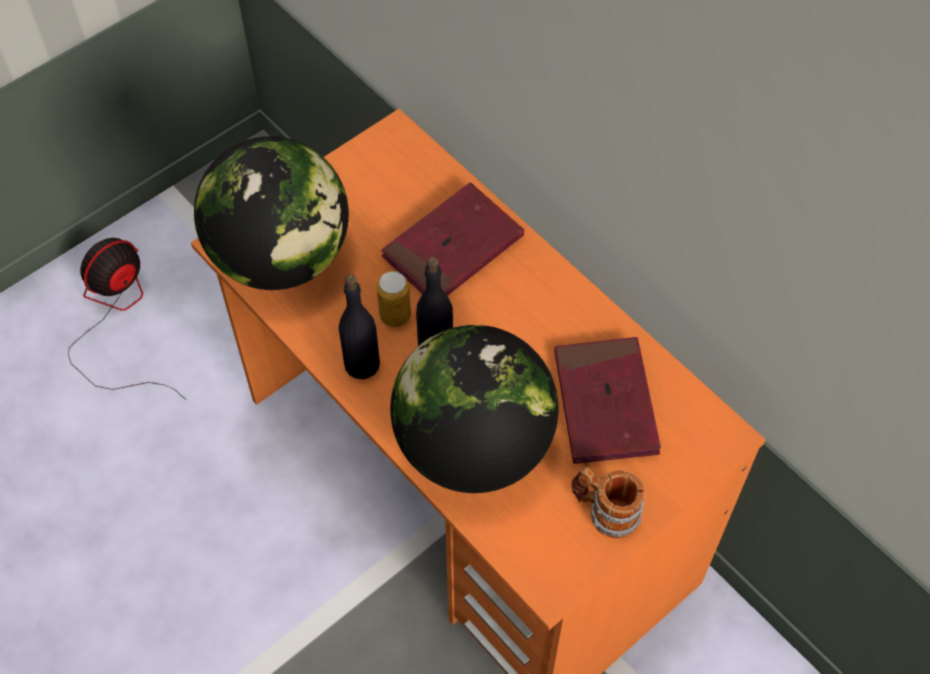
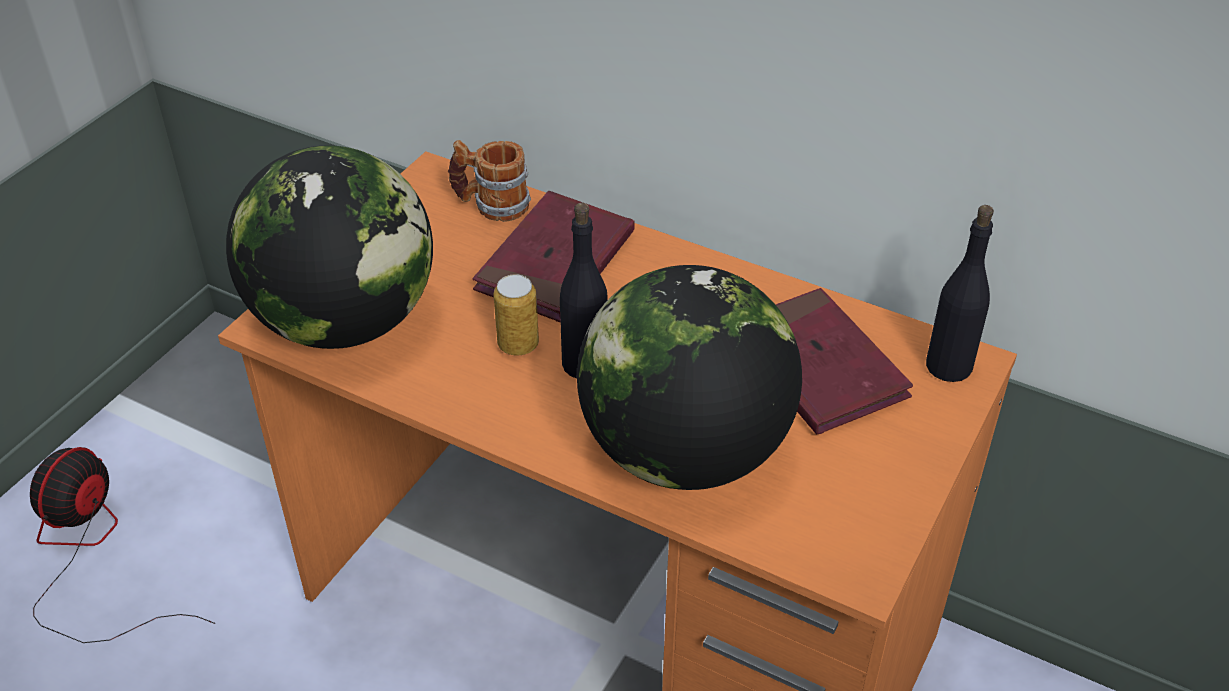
camera: 20 degrees left, 15 degrees down
black bottle [339,275,380,379] -> black bottle moved to [926,205,994,382]
mug [571,467,644,538] -> mug moved to [448,140,531,222]

